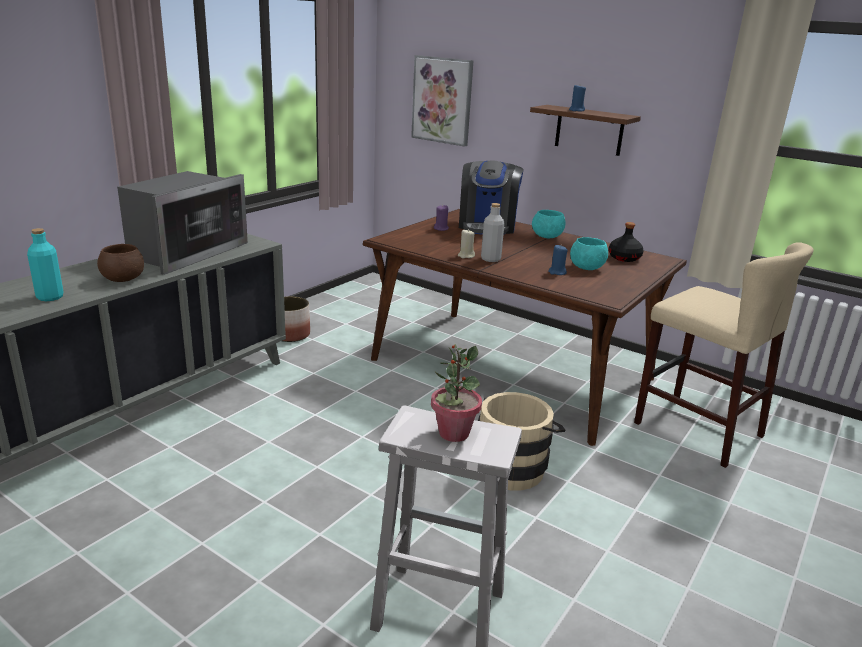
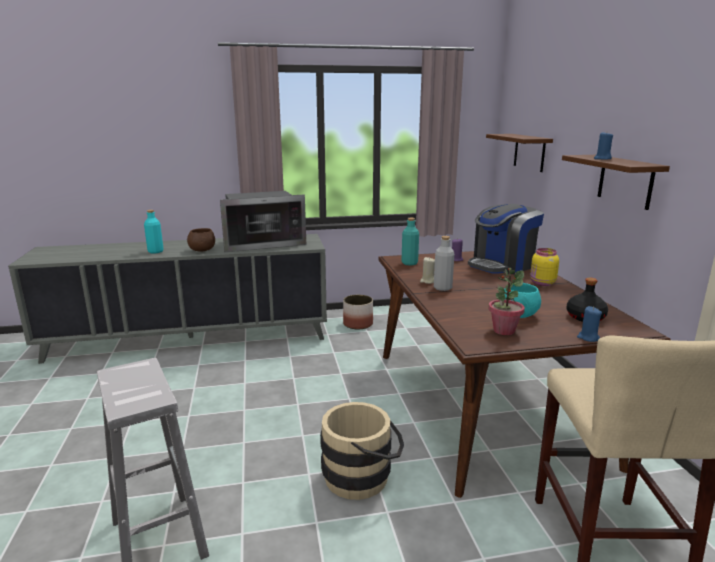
camera: 45 degrees right, 5 degrees down
picture [411,55,473,147] -> brown shelf [486,134,553,172]
potted plant [431,344,482,442] -> potted plant moved to [489,268,525,335]
turquoise bowl [532,210,565,238] -> yellow jar [530,248,559,286]
blue candle [548,245,568,275] -> blue candle moved to [577,306,602,342]
none -> turquoise bottle [402,218,419,265]

